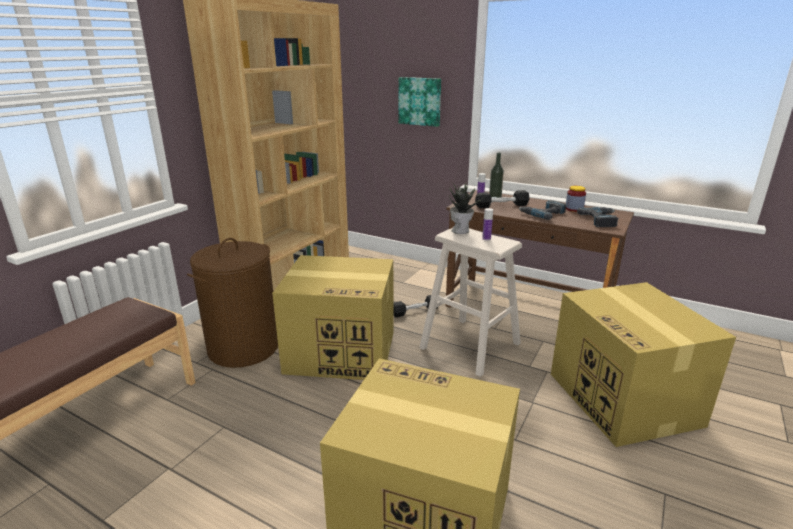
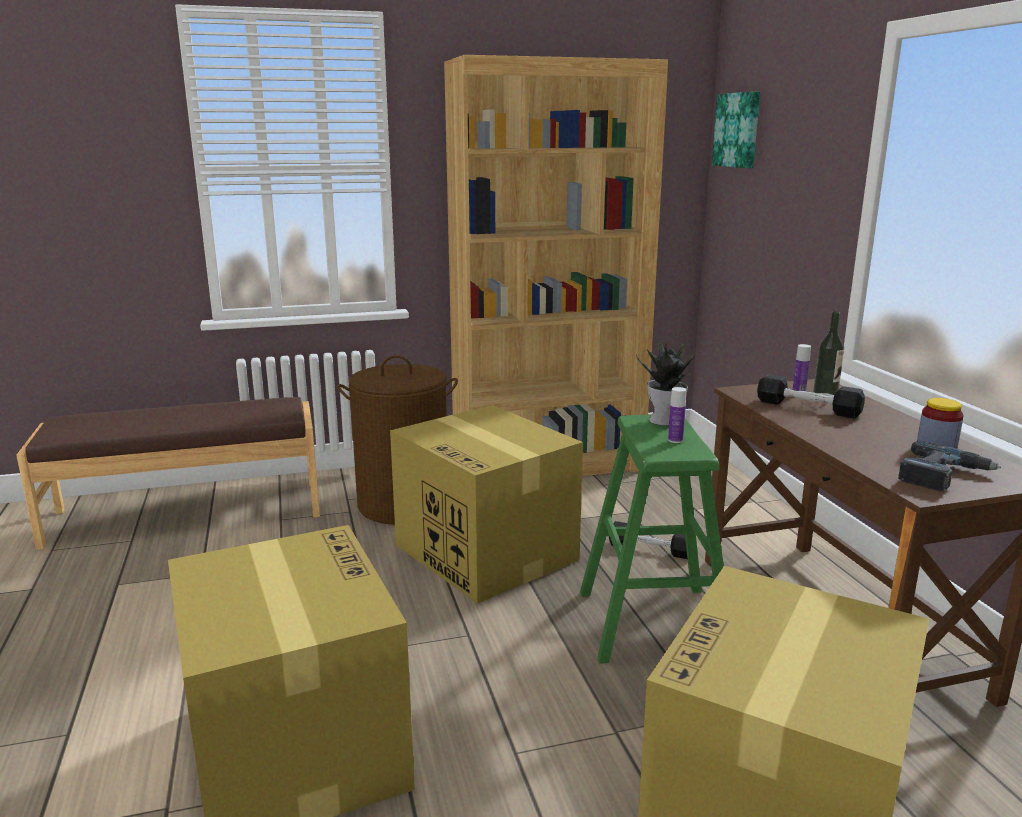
camera: 45 degrees right, 5 degrees down
picture [399,77,441,127] -> picture moved to [712,91,760,168]
beige stool [419,228,522,377] -> green stool [580,415,724,664]
power drill [519,200,566,220] -> none

